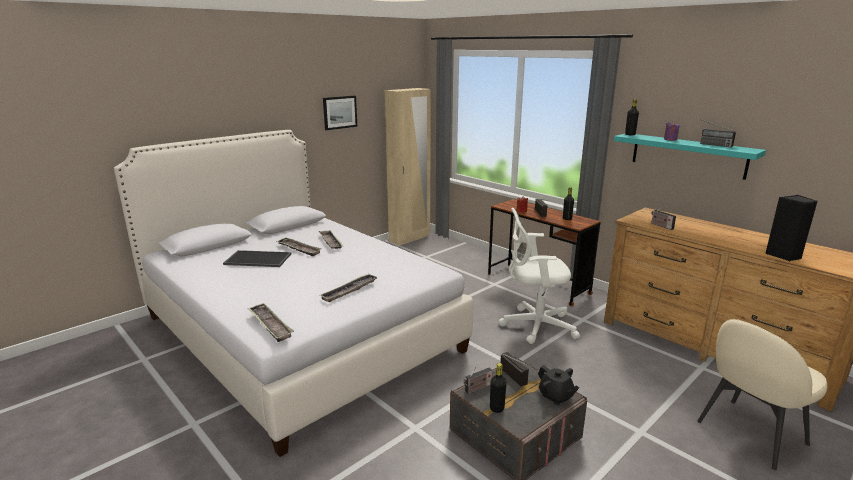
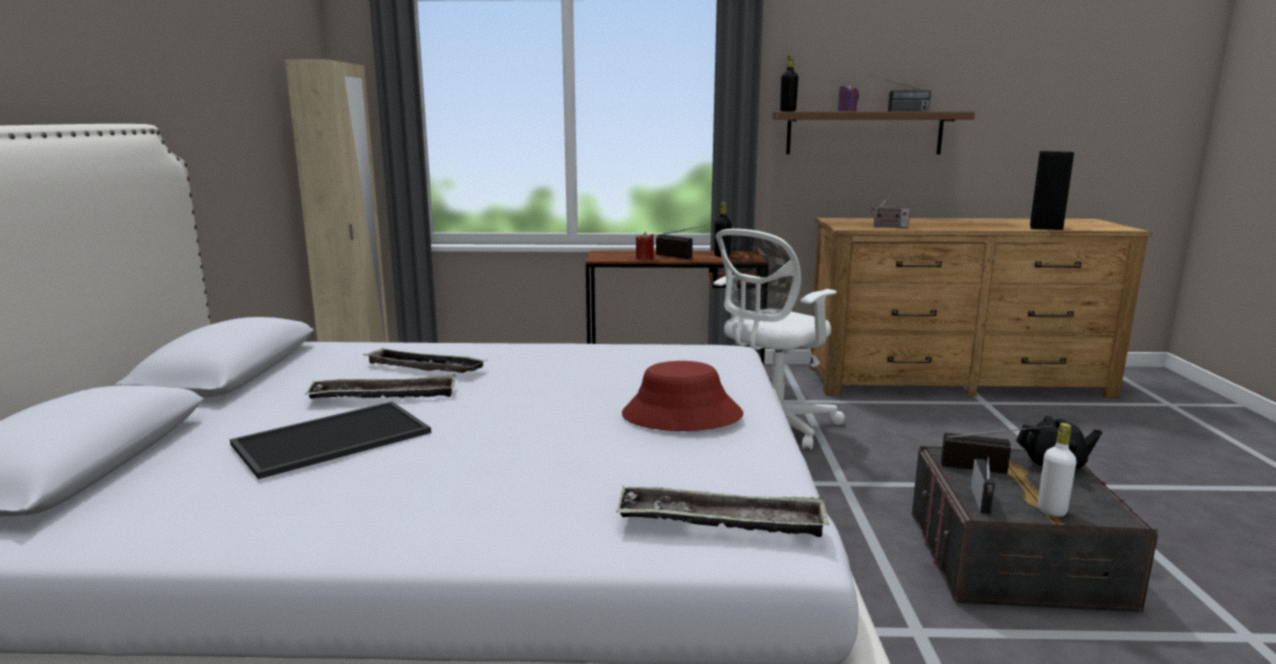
camera: 45 degrees left, 5 degrees down
tray [320,274,377,302] -> red hat [622,361,743,431]
picture [323,95,357,130] -> none
black bottle [490,363,507,413] -> white bottle [1038,423,1077,517]
turquoise shelf [614,134,766,180] -> brown shelf [772,112,975,154]
beige chair [698,319,827,470] -> none

